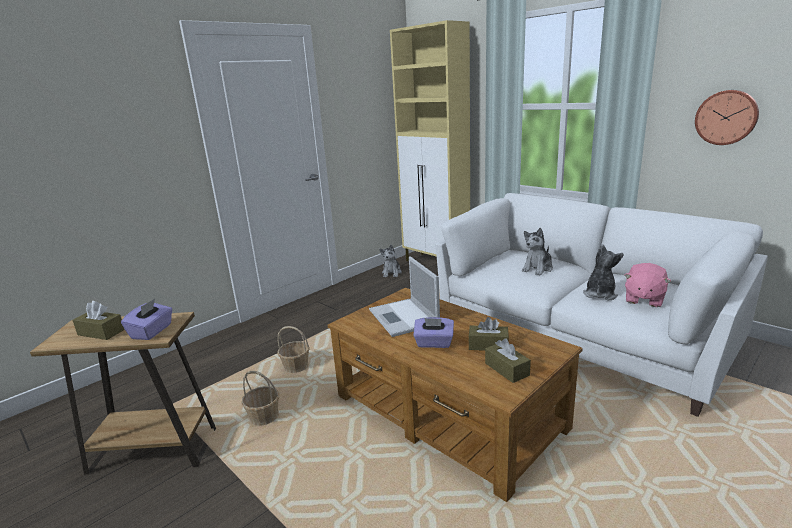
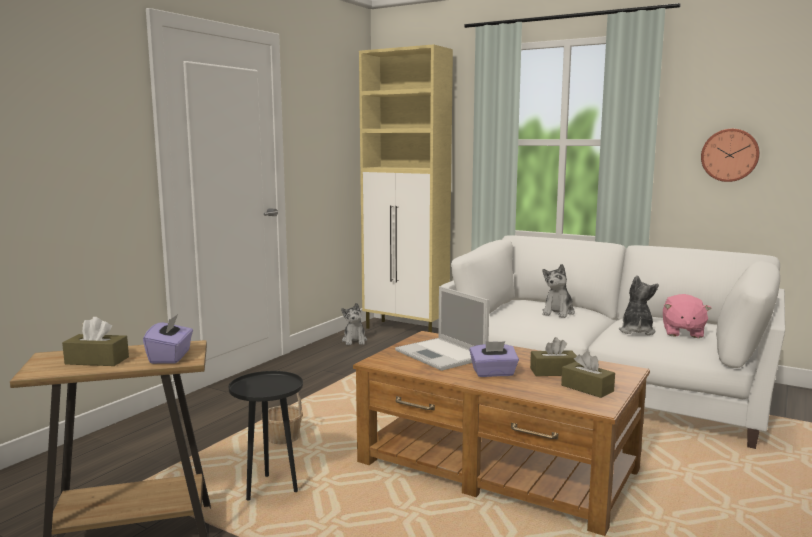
camera: 15 degrees left, 10 degrees down
basket [242,371,279,426] -> black side table [229,371,303,501]

